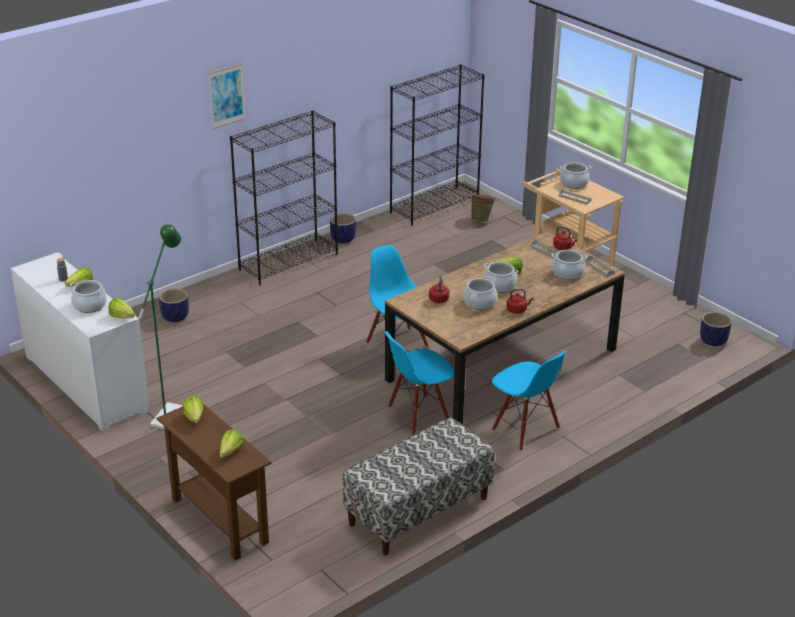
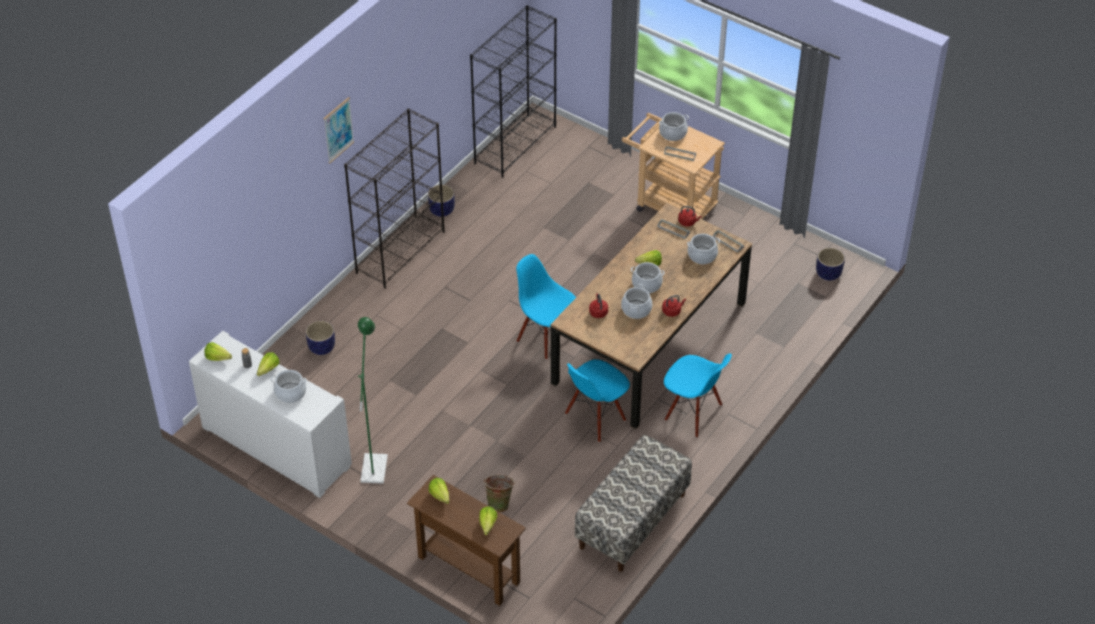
camera: 15 degrees left, 15 degrees up
lettuce [109,298,135,318] -> lettuce moved to [204,342,232,361]
green bucket [470,193,496,222] -> green bucket moved to [483,475,515,512]

